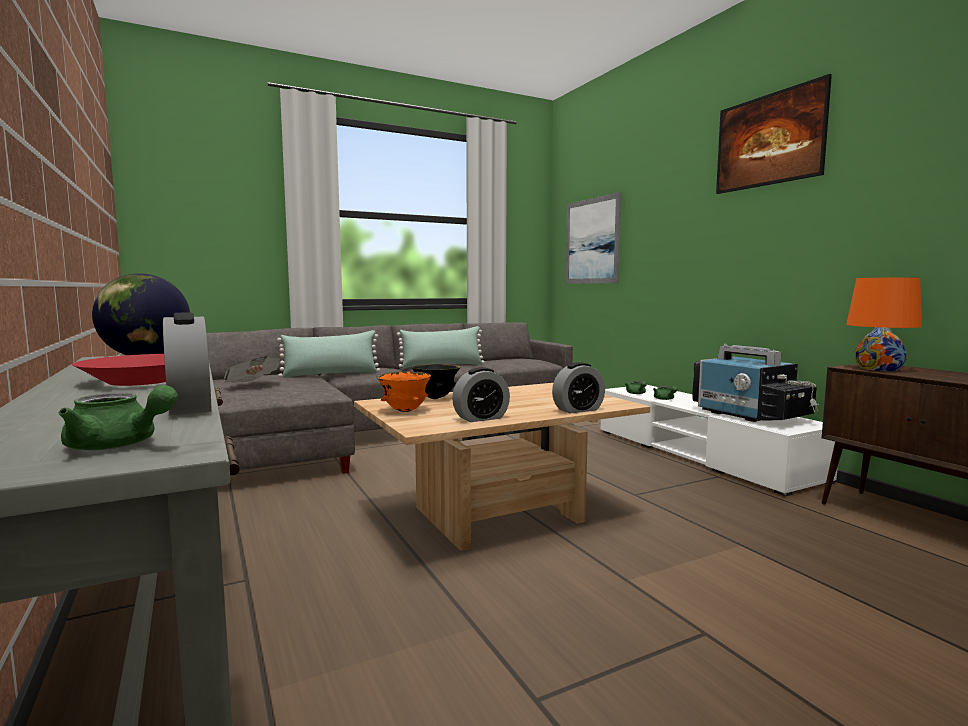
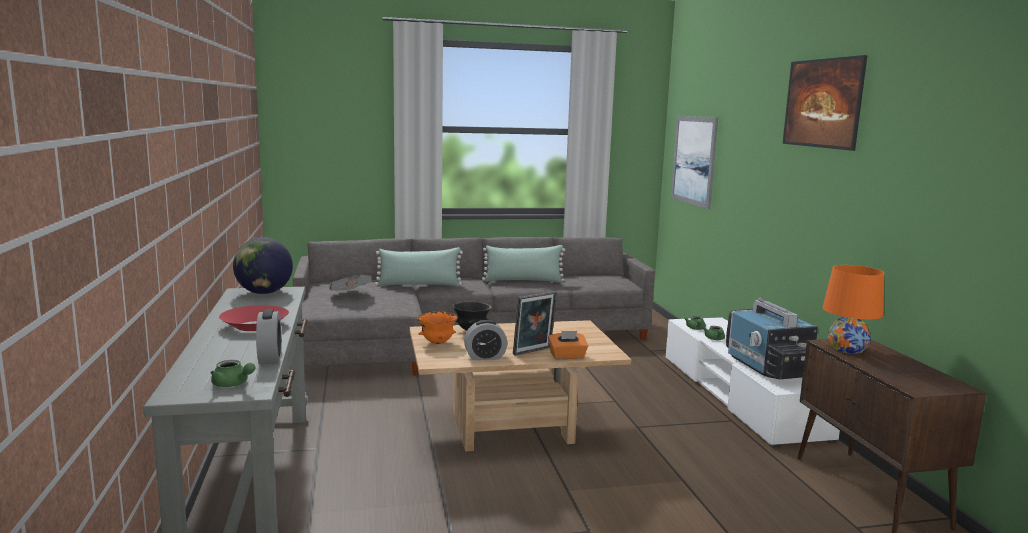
camera: 15 degrees right, 5 degrees up
alarm clock [552,362,605,413] -> orange tissue box [548,331,588,360]
none -> picture frame [513,291,557,356]

